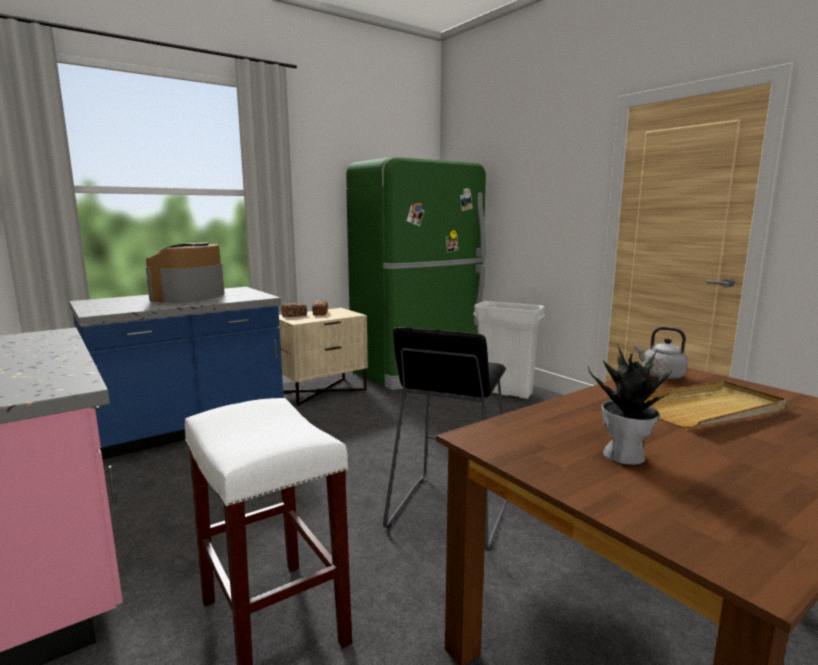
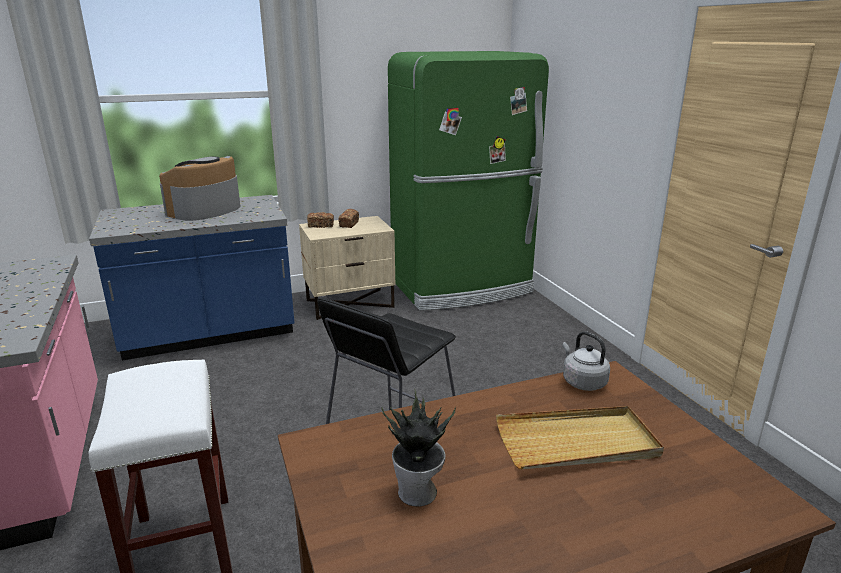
camera: 15 degrees right, 10 degrees up
white trash can [473,301,545,399] -> none

